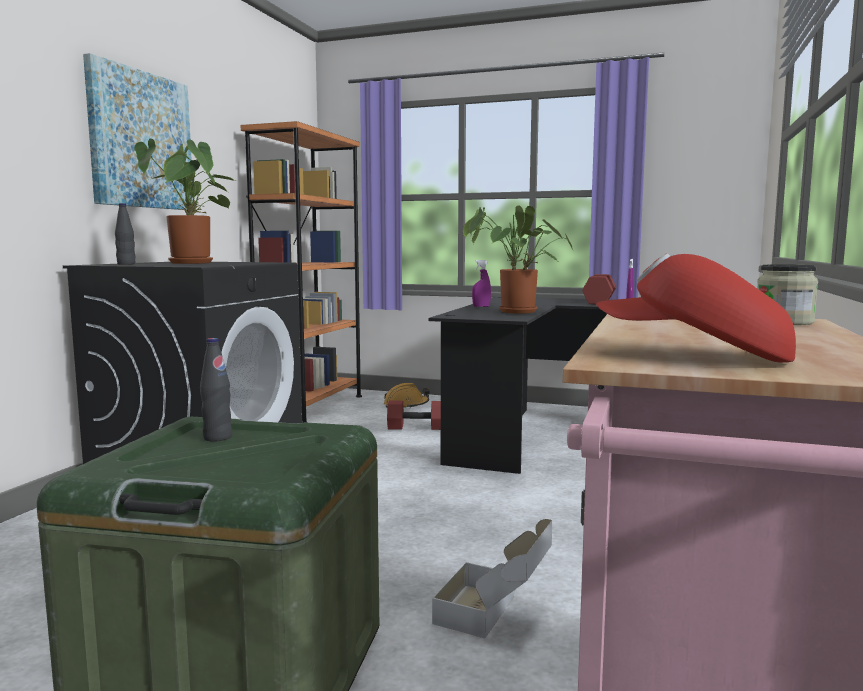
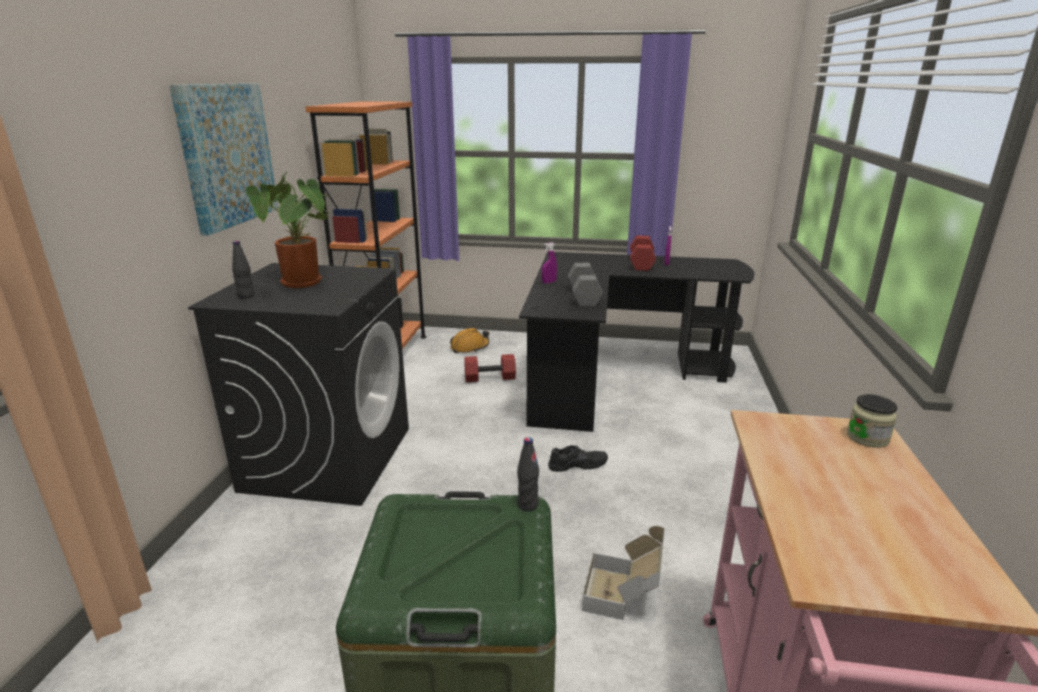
camera: 10 degrees left, 15 degrees up
black bottle [200,338,232,442] -> black bottle moved to [517,437,539,511]
potted plant [463,205,573,314] -> grey dumbbell [568,263,603,306]
red cap [596,253,796,363] -> none
none -> black shoe [548,445,608,472]

